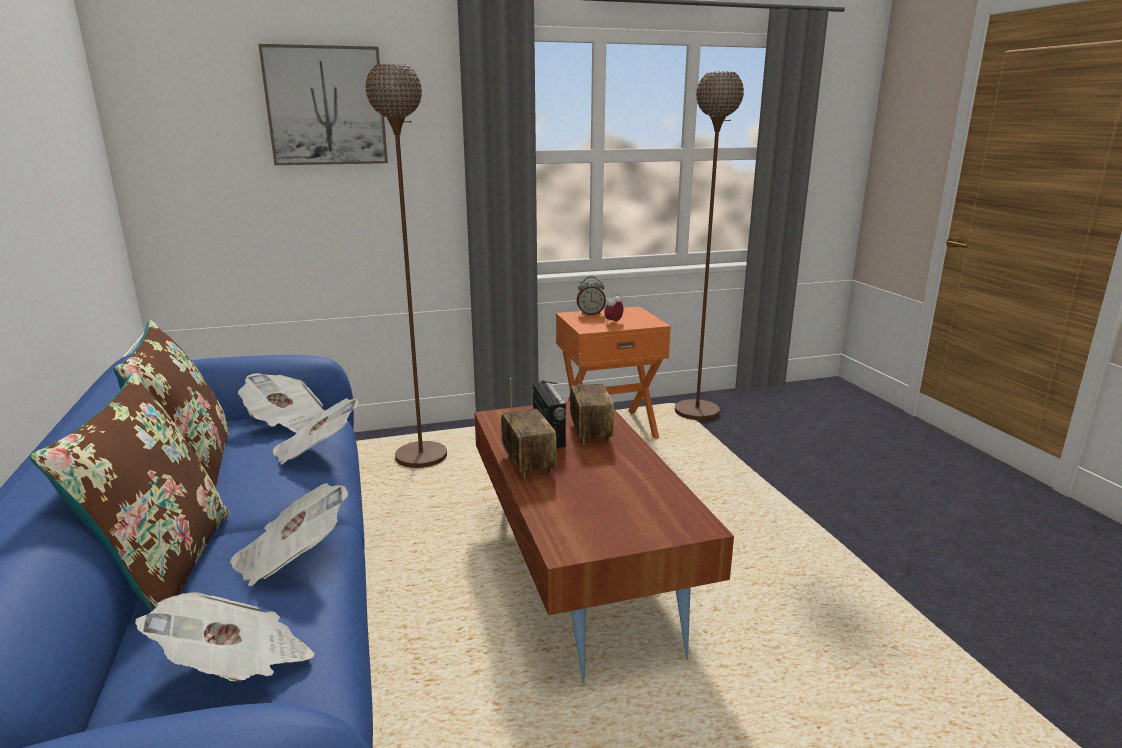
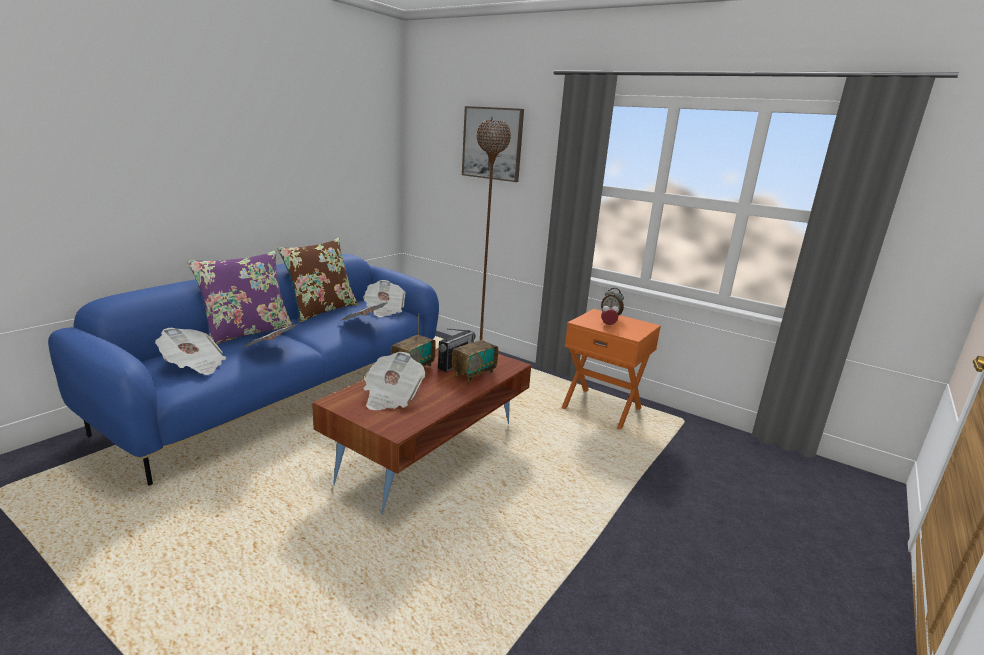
camera: 50 degrees right, 0 degrees up
brown pillow [30,372,229,612] -> purple pillow [187,251,294,345]
brown floor lamp [675,72,744,421] -> none
none -> newspaper [364,352,425,410]

